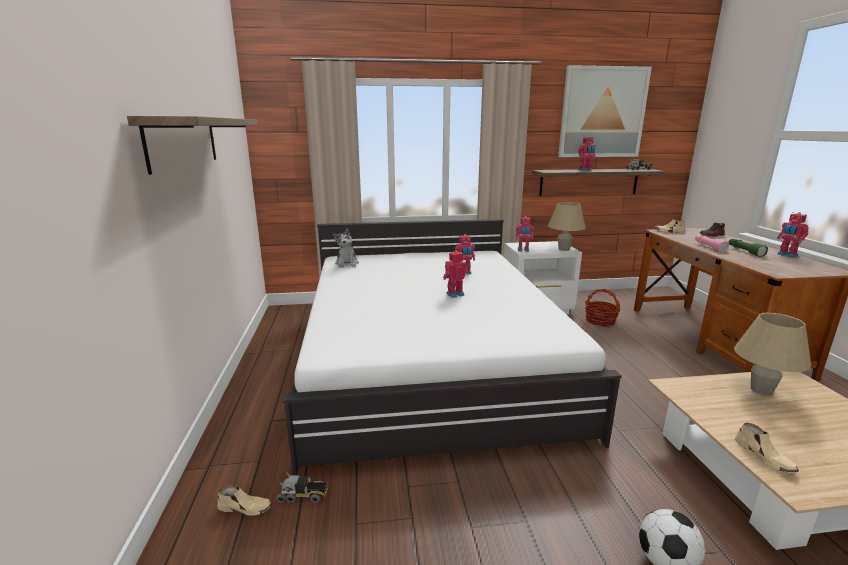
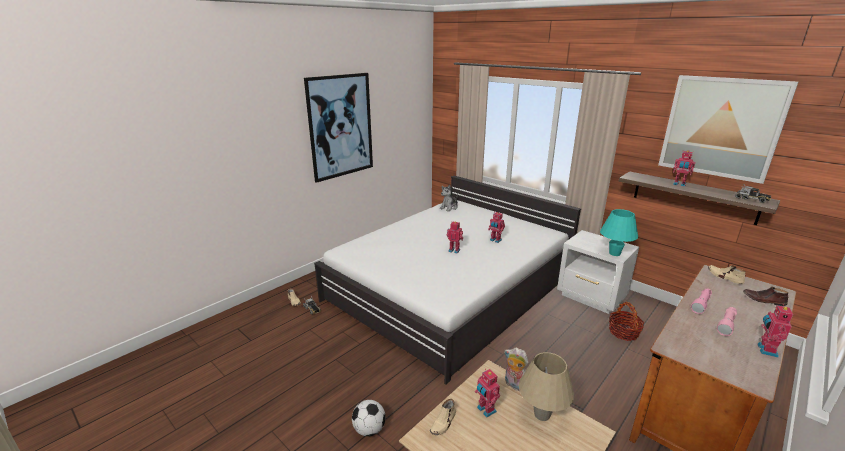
camera: 50 degrees right, 5 degrees up
shelf [127,116,258,175] -> picture [304,73,373,183]
toy robot [516,216,534,252] -> toy robot moved to [475,369,500,418]
beige table lamp [548,202,586,251] -> turquoise table lamp [600,209,638,256]
green flashlight [729,239,768,257] -> pink flashlight [717,307,737,336]
none -> plush toy [504,347,528,391]

